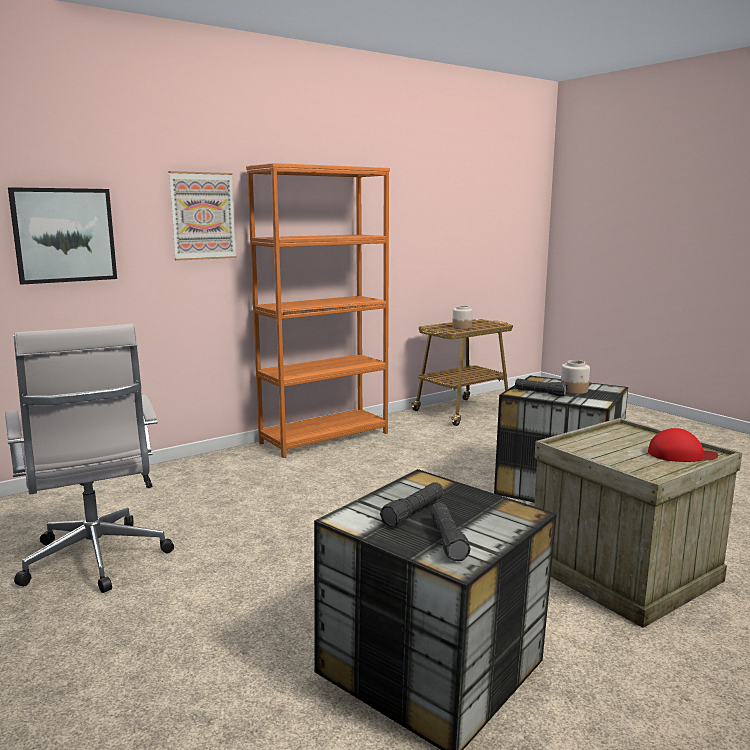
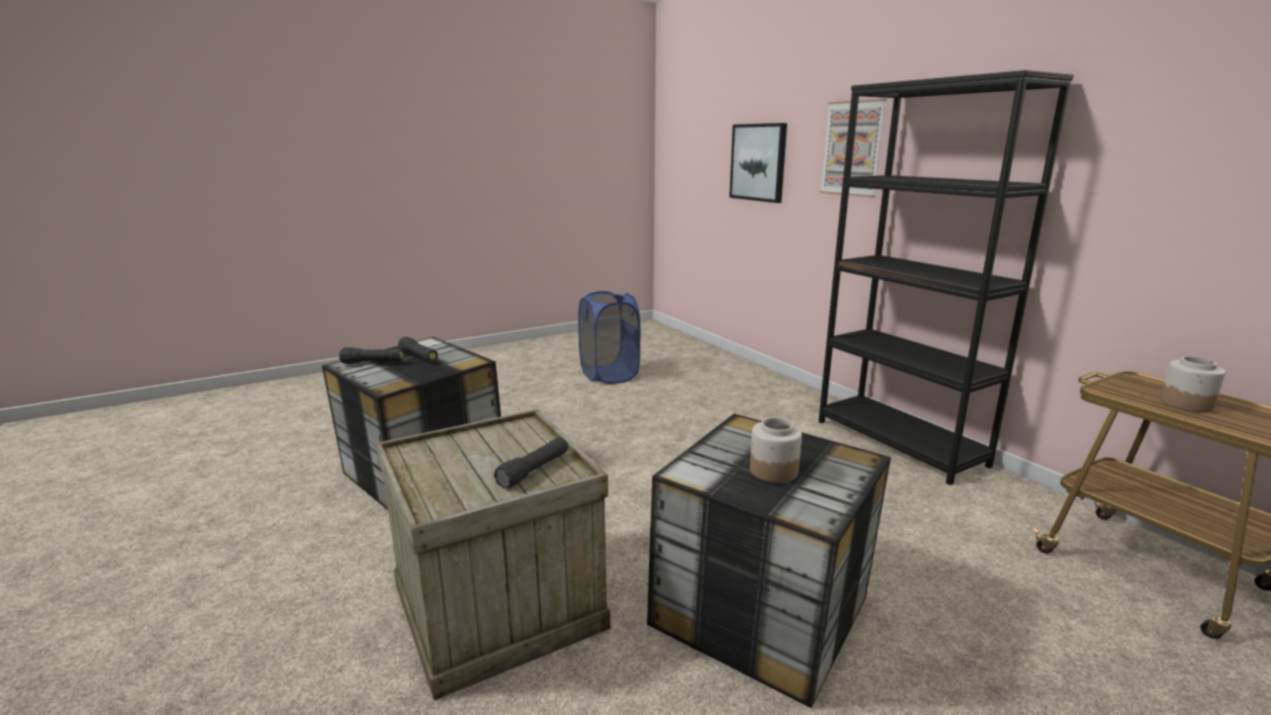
camera: 95 degrees right, 5 degrees up
white office chair [5,324,174,593] -> blue laundry basket [578,291,640,384]
orange bookcase [246,163,390,458] -> black bookcase [818,70,1074,485]
black flashlight [515,379,568,397] -> black flashlight moved to [494,437,568,489]
red cap [648,428,718,462] -> none

